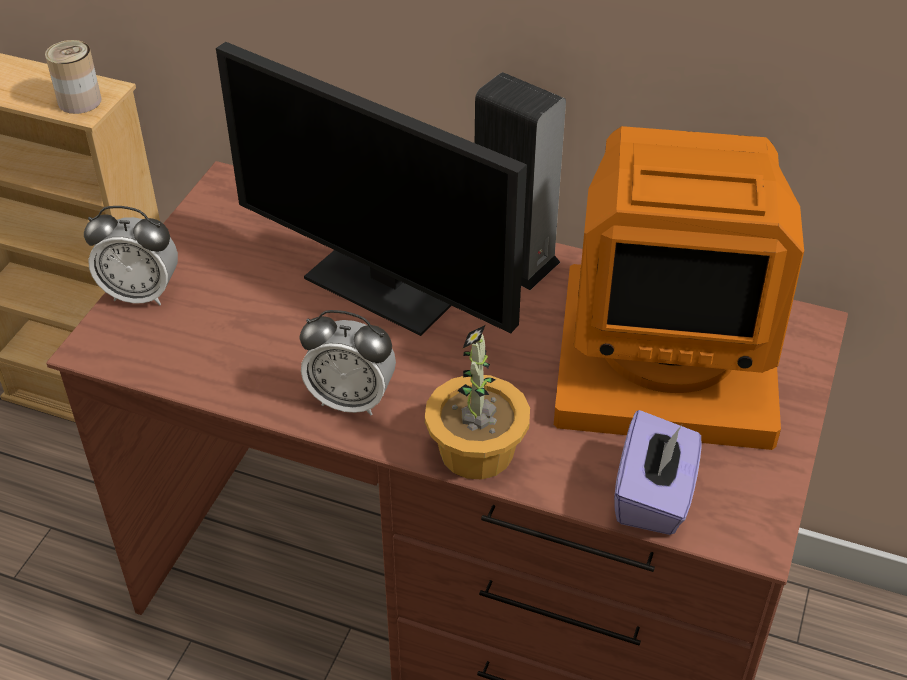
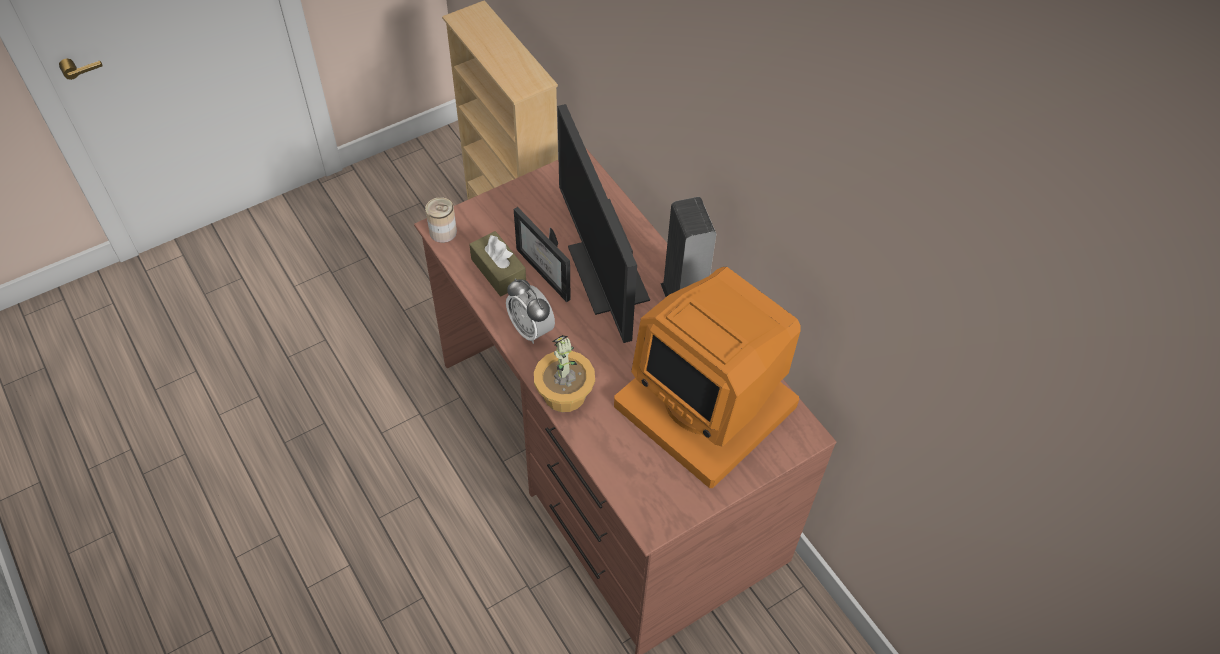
camera: 35 degrees right, 10 degrees up
can [45,40,102,114] -> can moved to [425,197,457,243]
alarm clock [84,206,178,305] -> none
purple tissue box [614,410,702,535] -> none
none -> brown tissue box [469,231,526,296]
none -> picture frame [514,207,571,302]

